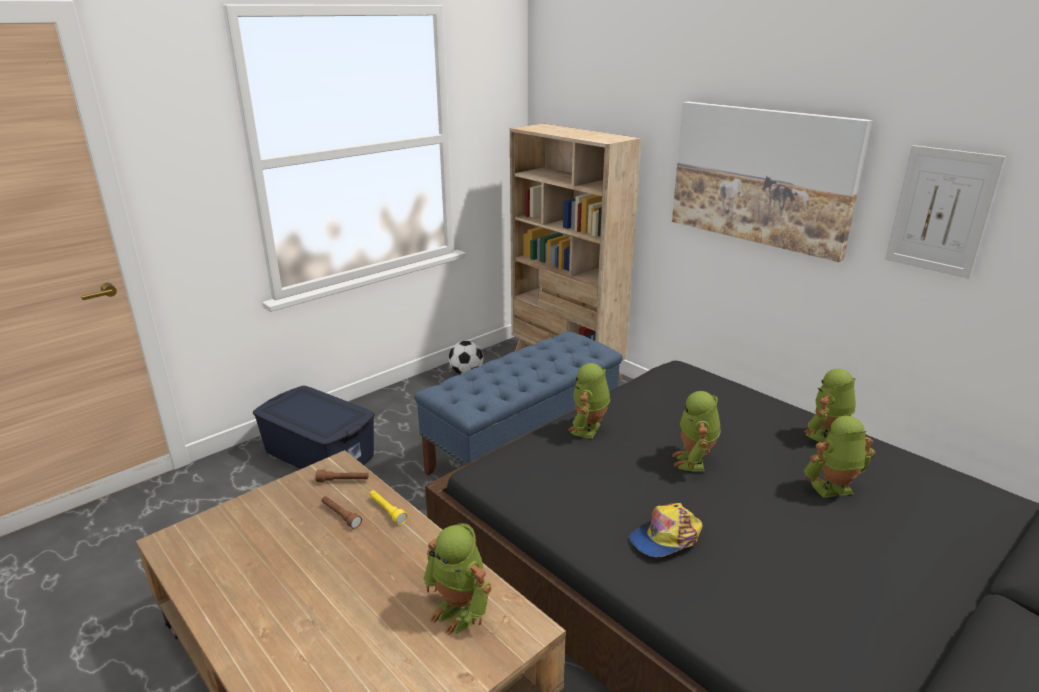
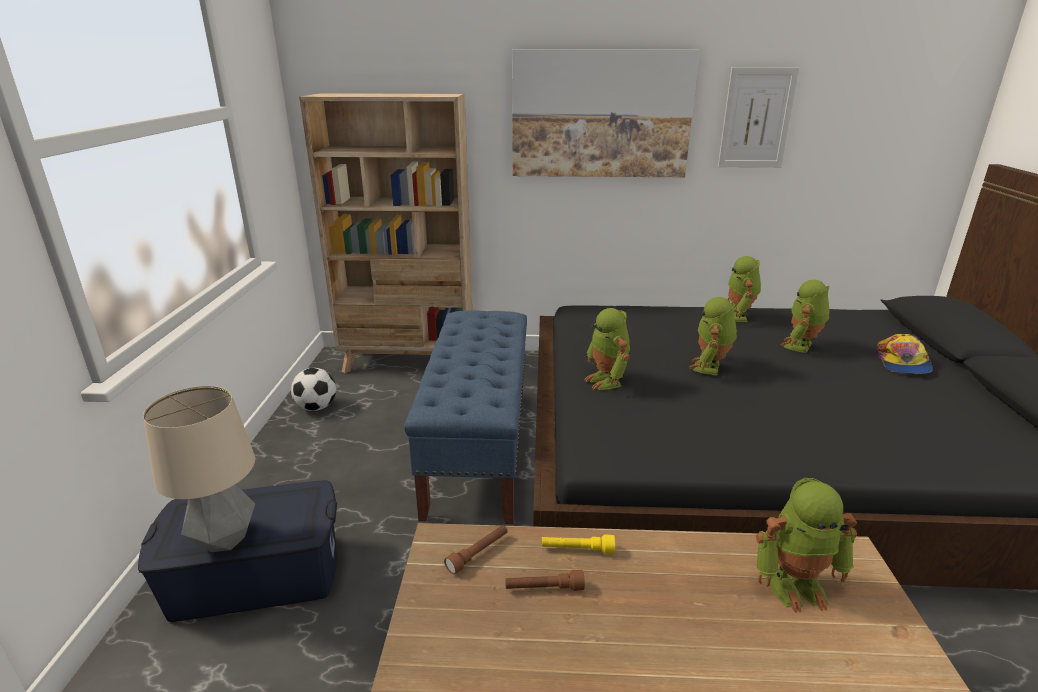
camera: 45 degrees left, 0 degrees up
cap [629,503,702,557] -> cap moved to [877,334,933,374]
toy robot [672,391,721,472] -> toy robot turned 60 degrees clockwise [689,297,737,375]
none -> table lamp [143,386,255,552]

